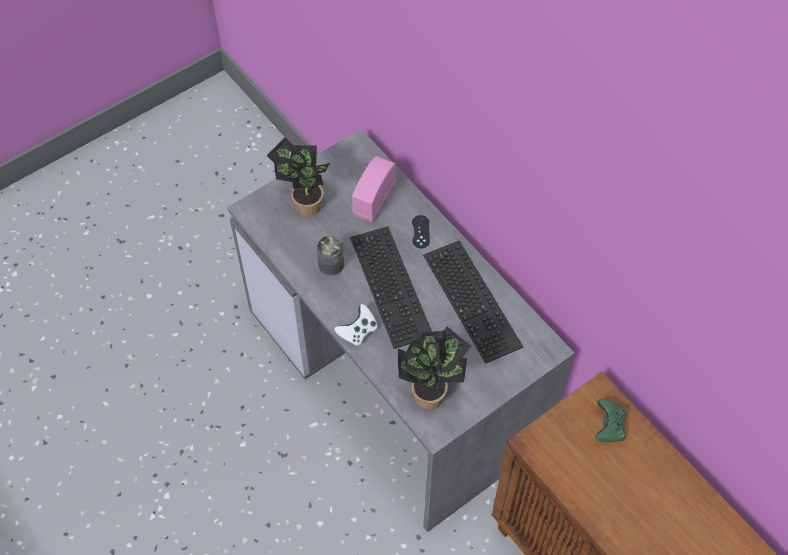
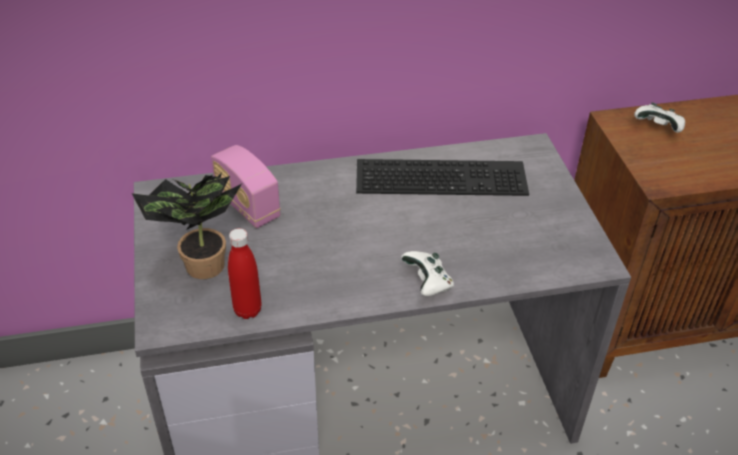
camera: 65 degrees left, 15 degrees down
can [316,235,344,276] -> none
keyboard [350,226,432,349] -> none
potted plant [398,326,471,410] -> none
black game controller [412,215,430,248] -> none
green game controller [596,399,626,442] -> white game controller [634,102,685,133]
none -> red bottle [228,228,262,319]

